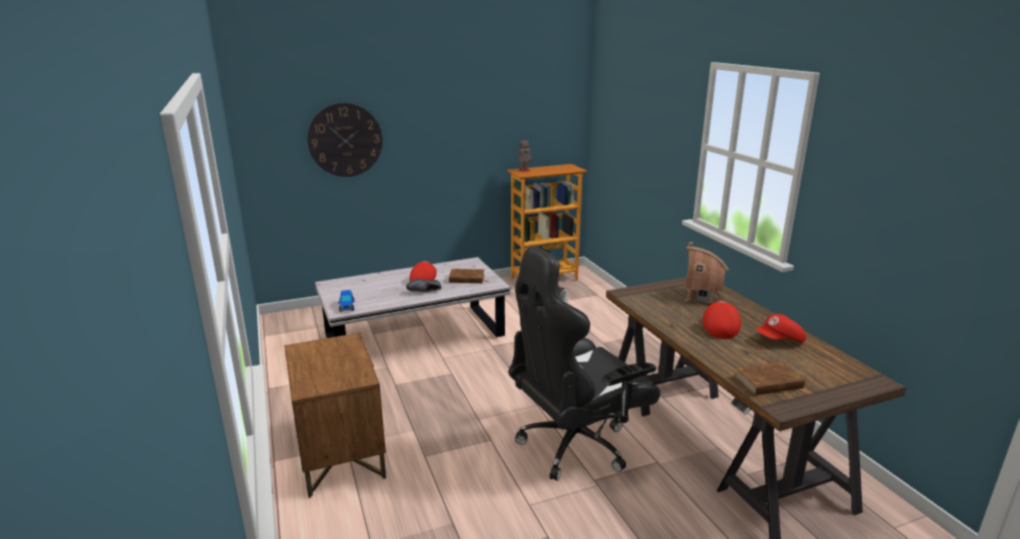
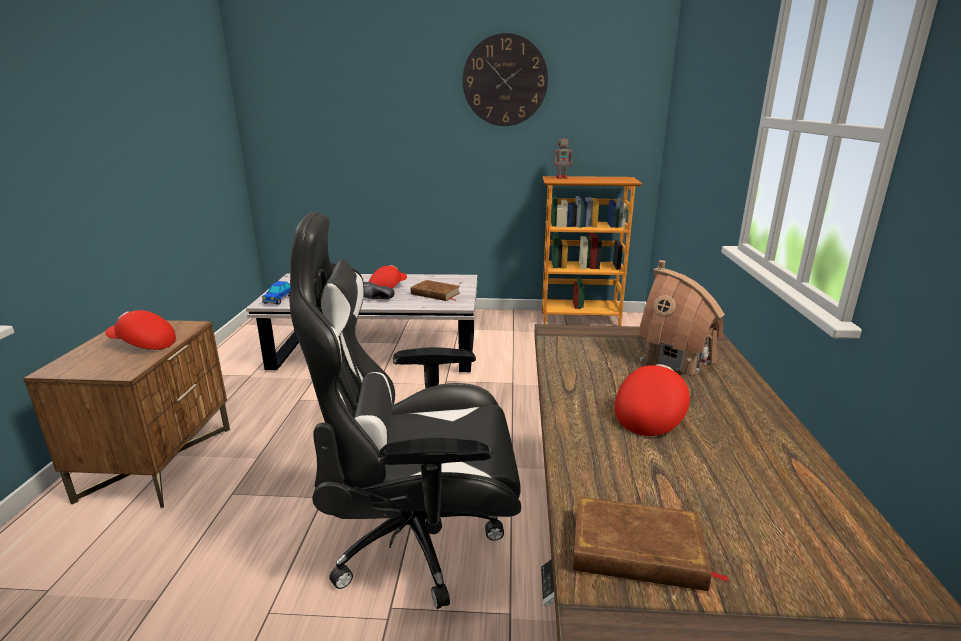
camera: 25 degrees right, 0 degrees up
wall clock [307,103,383,177] -> wall clock moved to [463,33,548,126]
red cap [756,314,806,342] -> red cap moved to [105,310,176,350]

